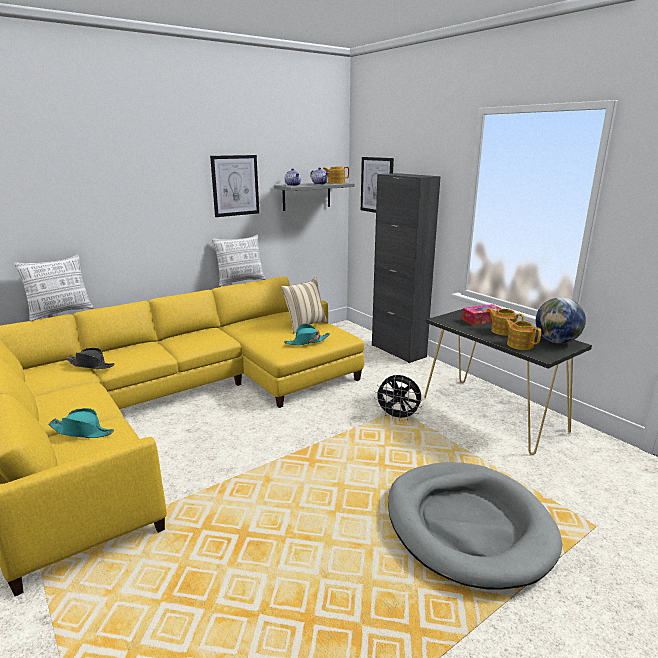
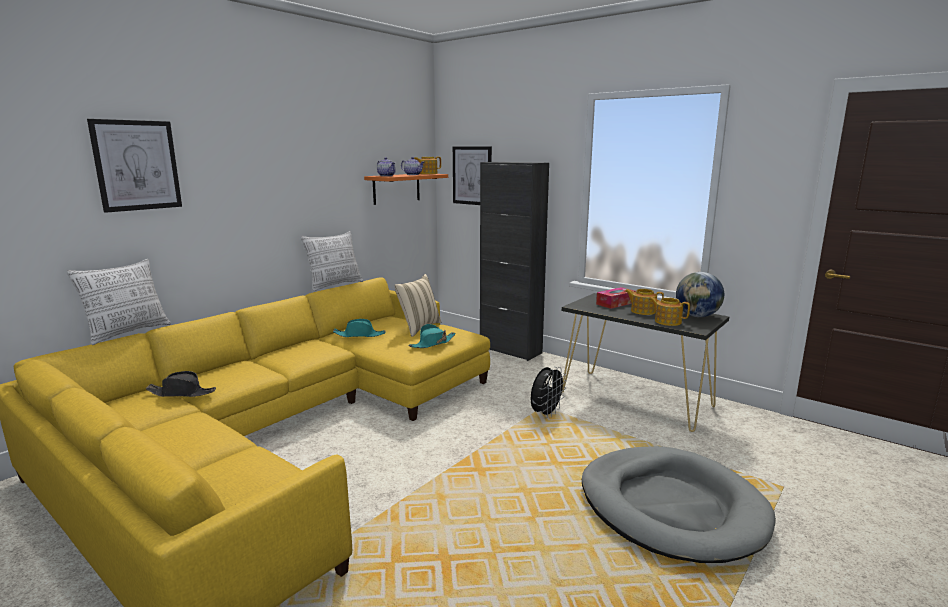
camera: 15 degrees left, 5 degrees down
turquoise hat [48,408,114,438] -> turquoise hat moved to [333,319,386,337]
picture [210,155,259,217] -> picture moved to [87,119,182,213]
grey shelf [274,182,355,211] -> orange shelf [364,174,448,205]
black fan [374,375,422,421] -> black fan turned 60 degrees counterclockwise [531,367,567,418]

